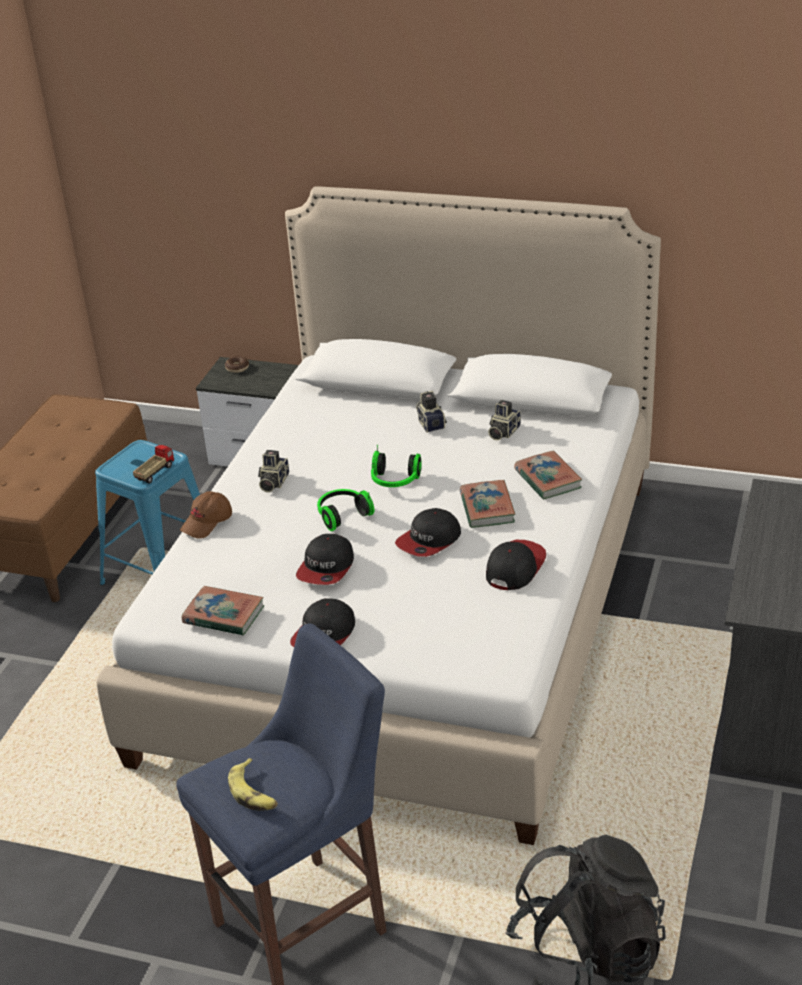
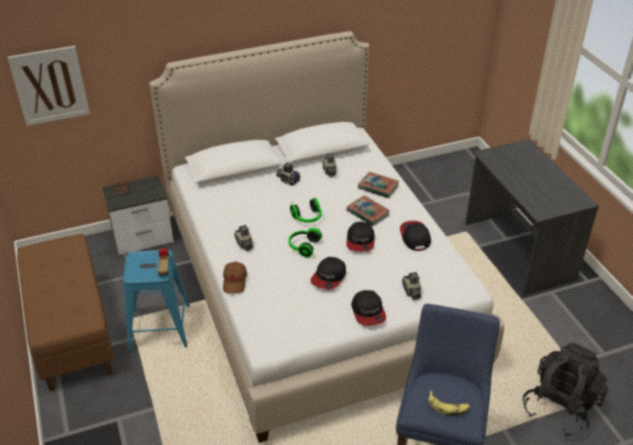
camera: 40 degrees left, 5 degrees up
book [182,586,264,636] -> none
cap [296,534,354,585] -> cap turned 45 degrees clockwise [310,257,346,290]
none -> picture [7,46,90,126]
none -> camera [402,272,422,301]

